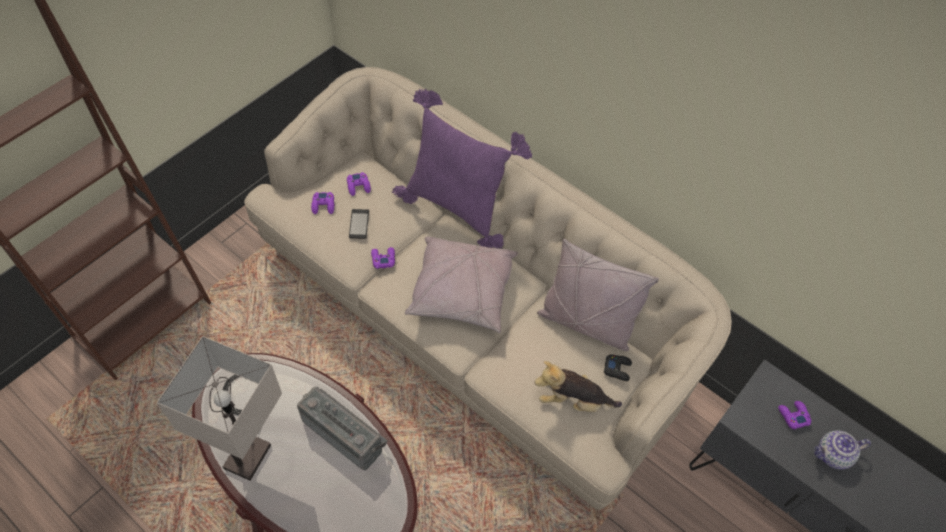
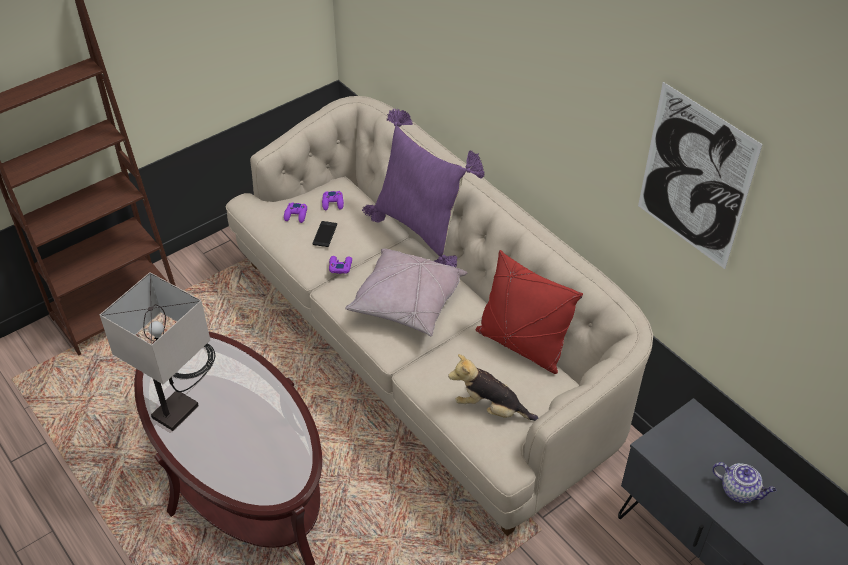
camera: 15 degrees right, 10 degrees down
radio [297,386,388,470] -> none
purple pillow [537,239,659,351] -> red pillow [475,250,583,374]
black game controller [604,355,632,381] -> none
purple game controller [778,401,811,430] -> none
teapot [814,430,871,469] -> teapot turned 150 degrees counterclockwise [712,462,776,503]
none -> picture [638,82,763,269]

